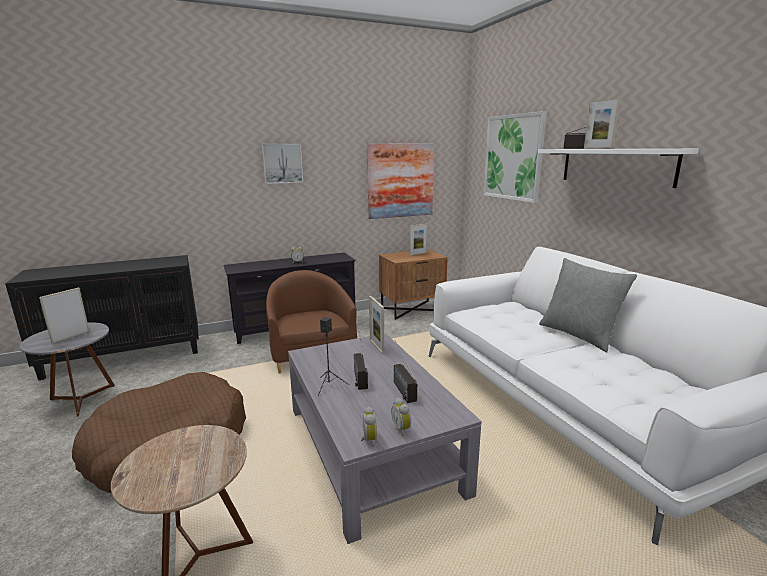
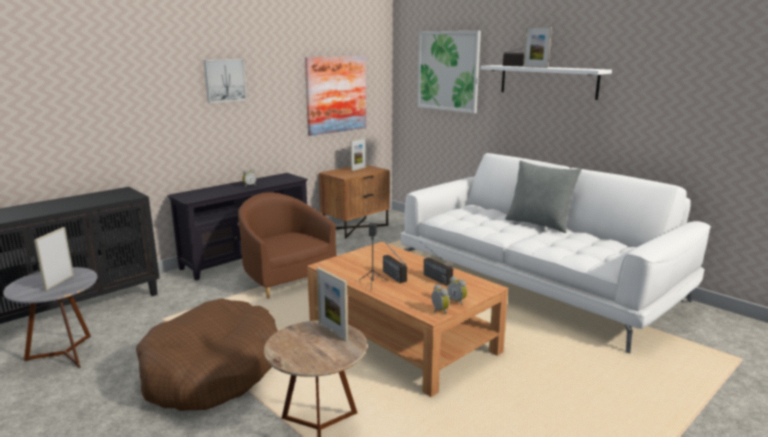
camera: 20 degrees left, 0 degrees up
grey coffee table [288,333,482,544] -> brown coffee table [307,242,508,397]
picture frame [369,296,384,354] -> picture frame moved to [316,267,348,342]

